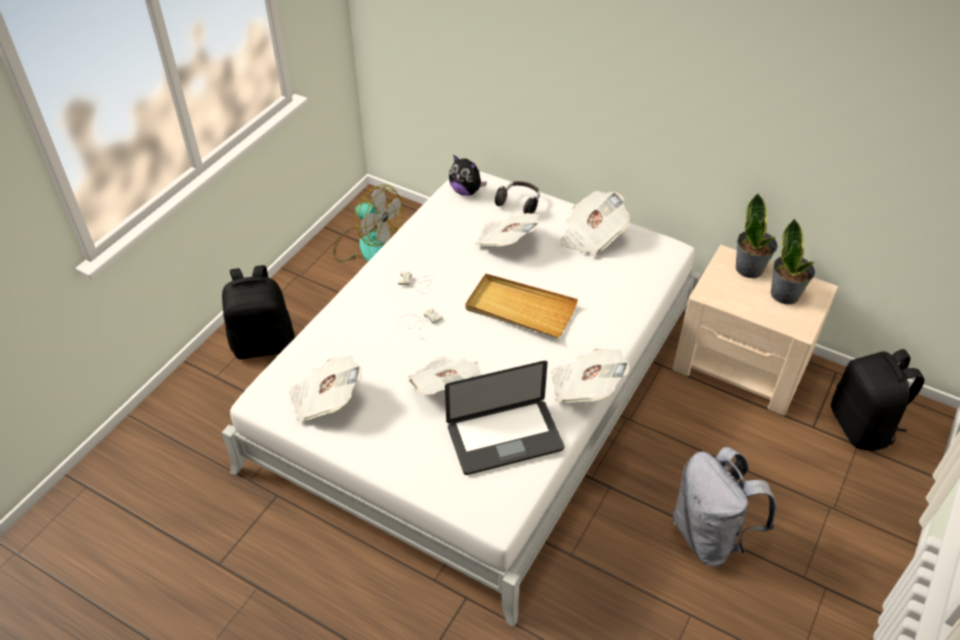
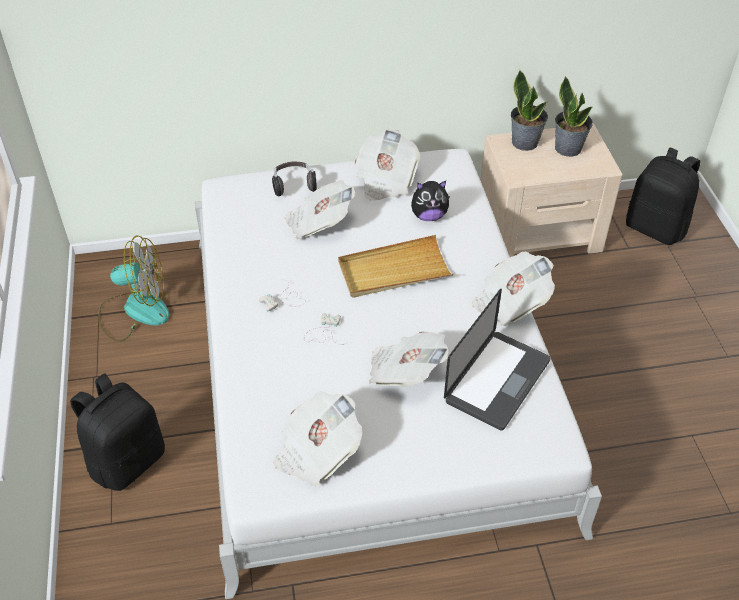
camera: 40 degrees left, 0 degrees up
plush toy [449,155,487,196] -> plush toy moved to [411,181,450,221]
grey backpack [673,447,776,566] -> none

